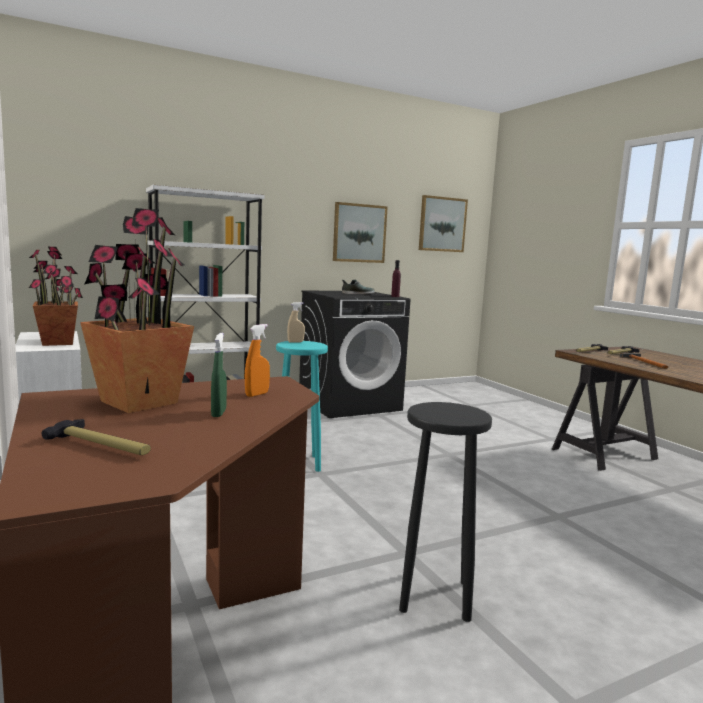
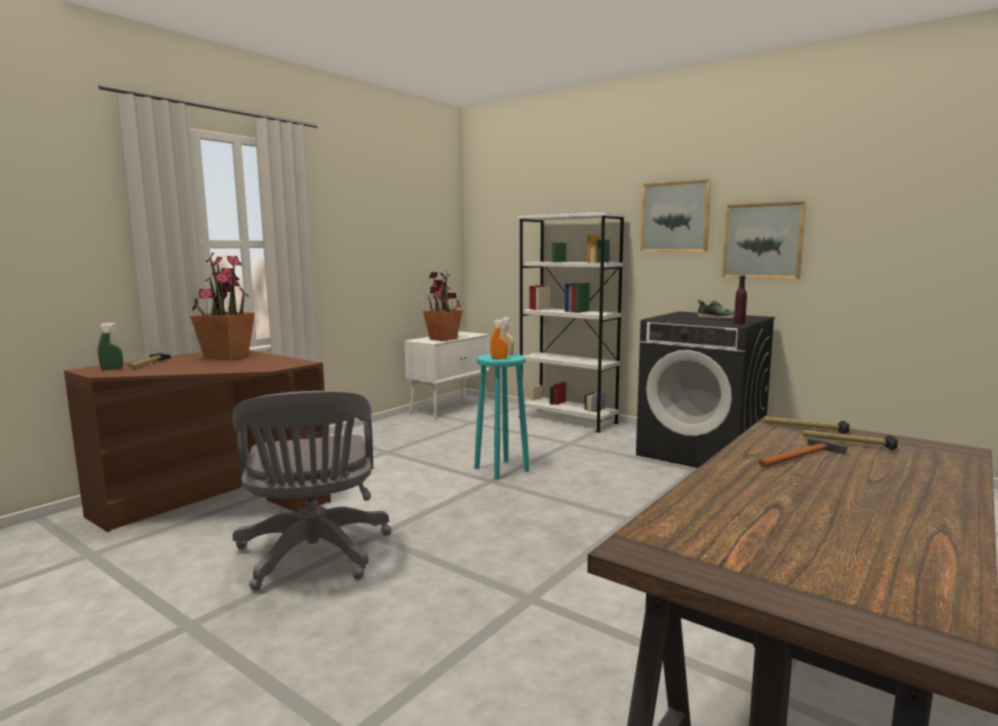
camera: 65 degrees right, 0 degrees up
green spray bottle [211,333,227,417] -> green spray bottle moved to [98,323,123,370]
orange spray bottle [245,324,270,397] -> orange spray bottle moved to [490,320,508,359]
black stool [399,402,492,622] -> grey office chair [232,391,392,591]
picture [419,195,468,252] -> picture moved to [641,179,711,252]

